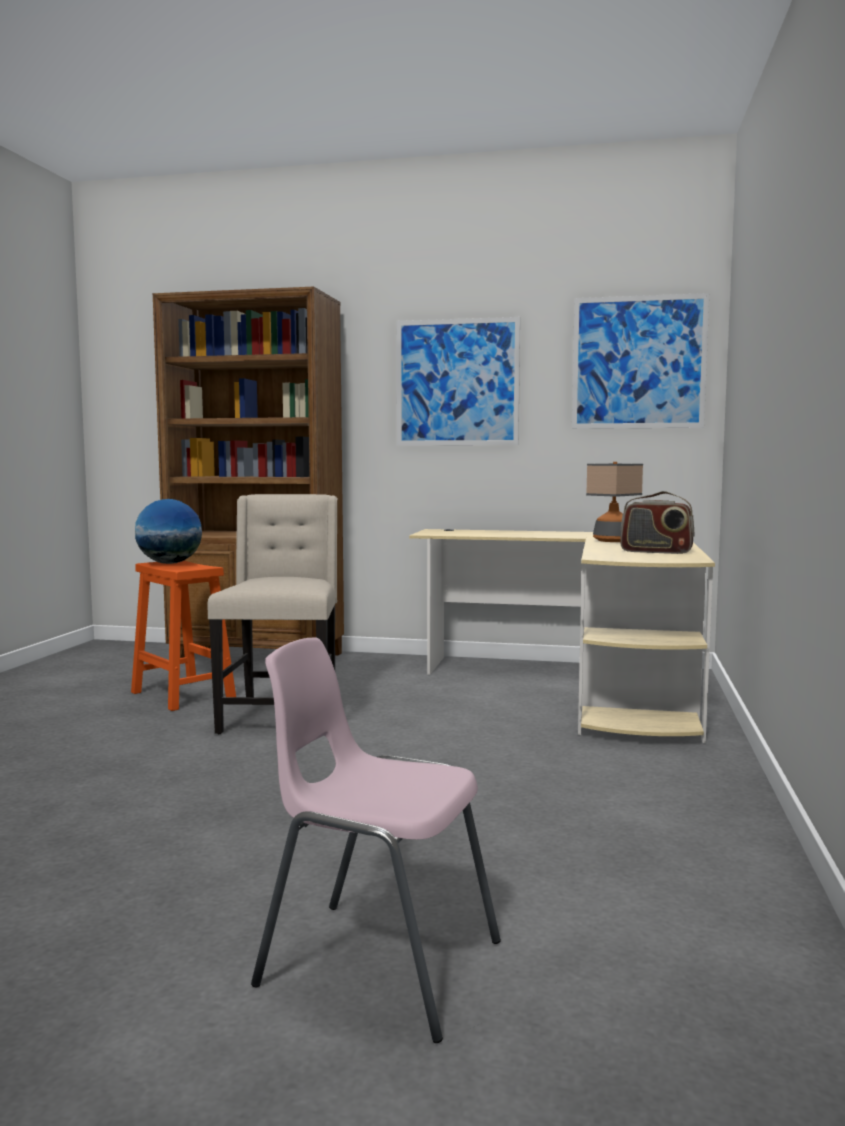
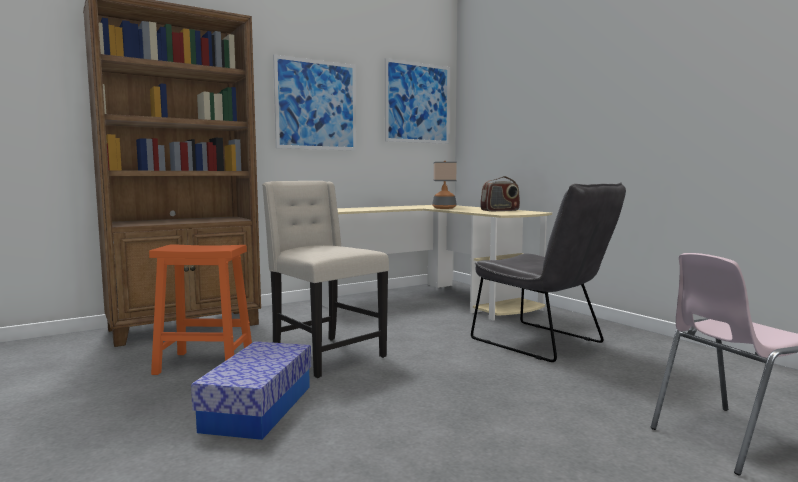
camera: 45 degrees left, 0 degrees up
globe [135,499,202,564] -> none
none -> storage box [191,341,311,440]
none -> grey chair [471,182,626,362]

